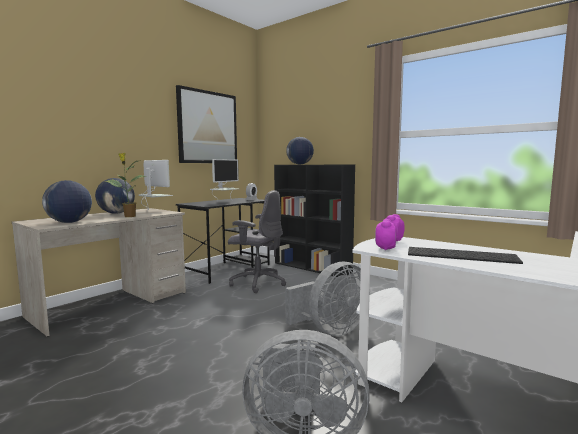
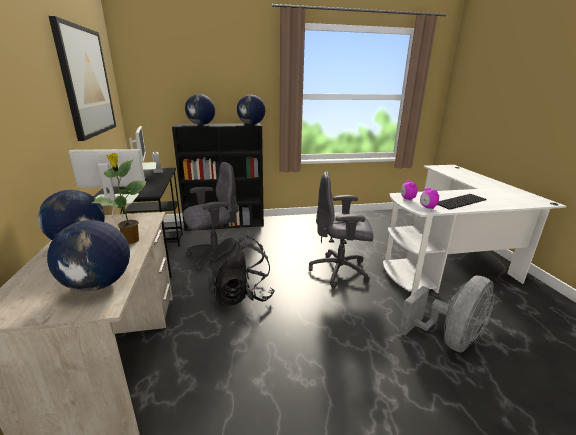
camera: 50 degrees left, 15 degrees up
grey fan [285,261,361,336] -> grey office chair [309,171,373,288]
none -> black backpack [209,235,275,306]
none -> globe [237,95,265,125]

